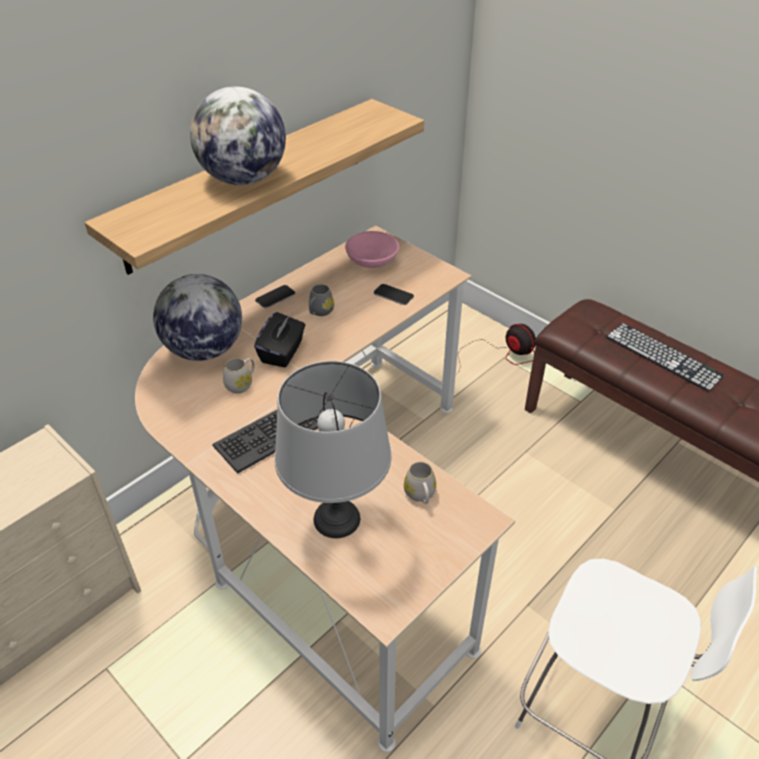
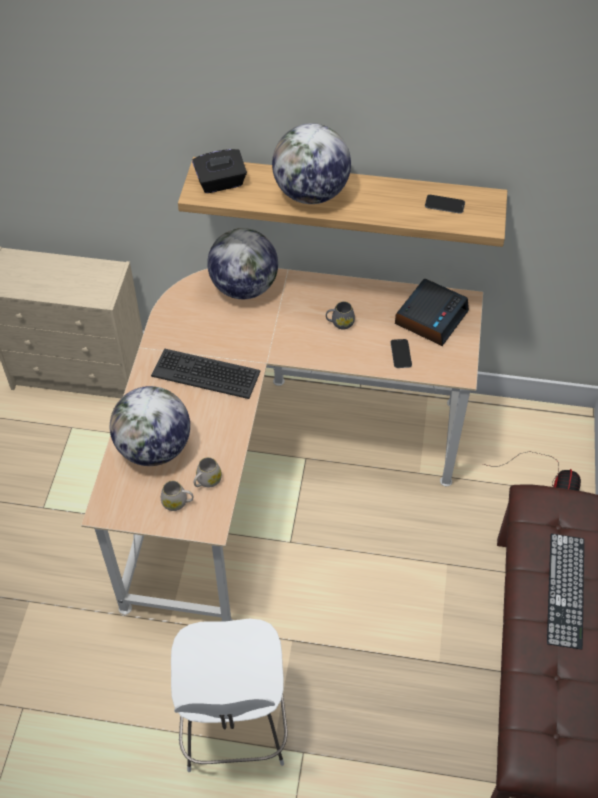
camera: 55 degrees right, 10 degrees up
white mug [223,358,255,393] -> white mug moved to [161,481,193,511]
black tissue box [254,312,305,367] -> black tissue box moved to [192,149,247,193]
phone [255,285,295,308] -> phone moved to [425,195,465,214]
grey table lamp [274,361,391,538] -> globe [110,386,190,466]
pink bowl [345,231,399,268] -> alarm clock [395,279,469,346]

